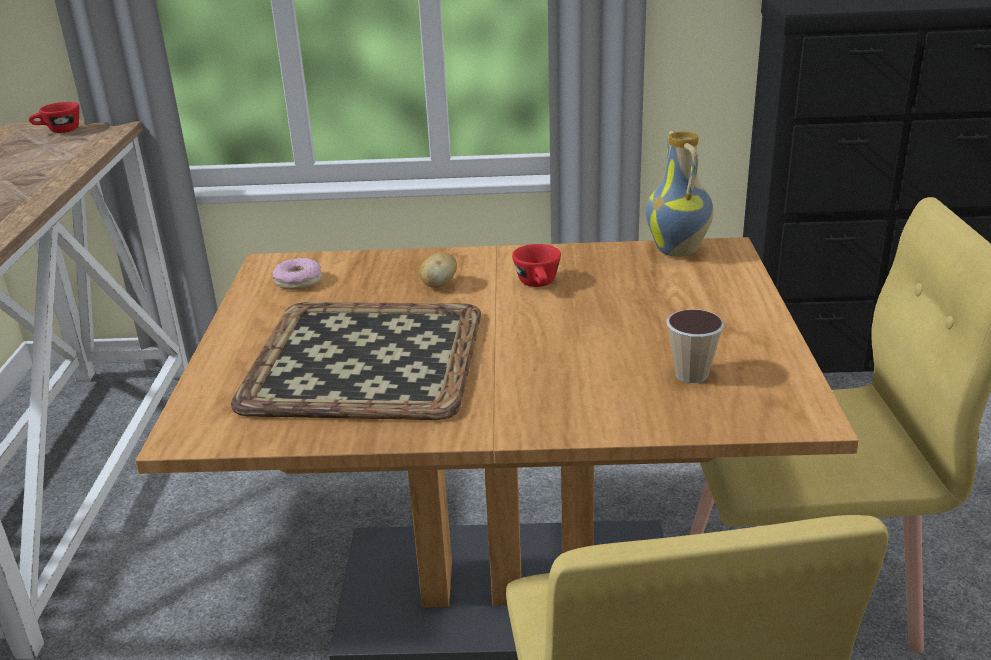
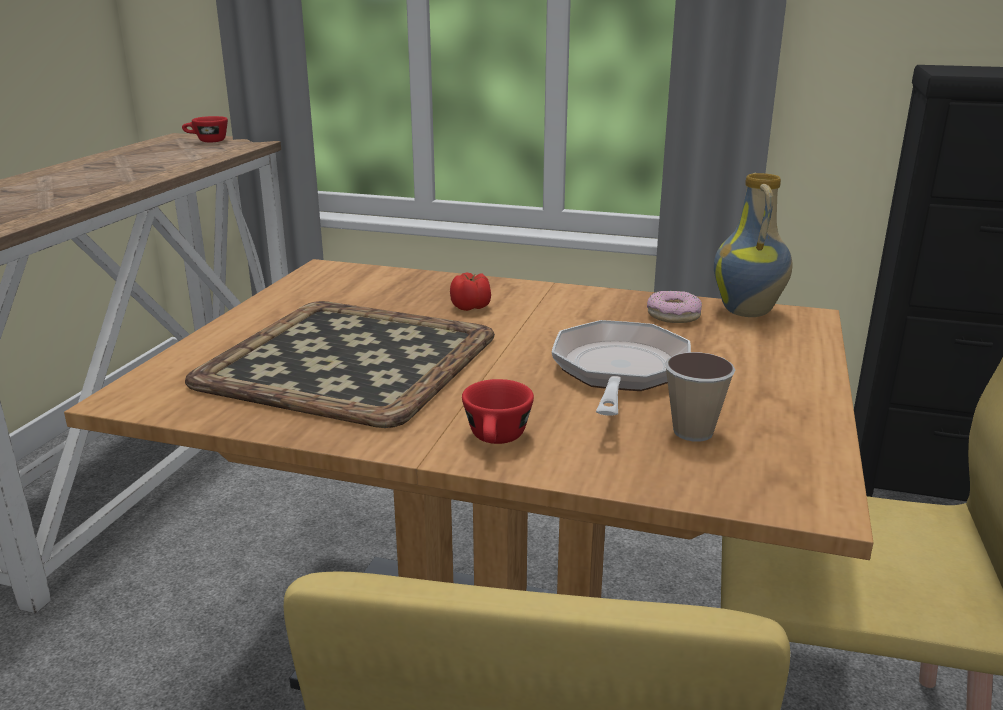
camera: 15 degrees right, 5 degrees down
donut [273,258,322,290] -> donut moved to [647,291,702,323]
potato [419,252,457,288] -> tomato [450,272,491,311]
red cup [512,244,561,287] -> red cup moved to [462,379,534,444]
none -> frying pan [552,320,691,416]

